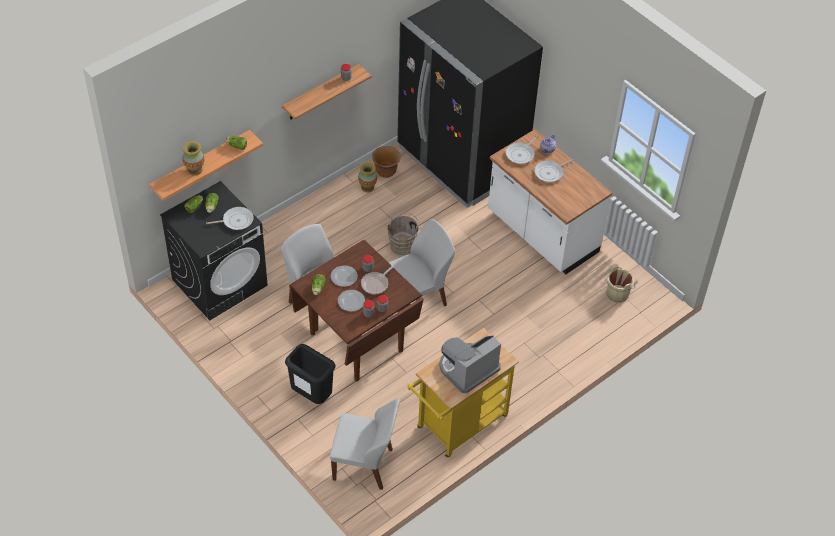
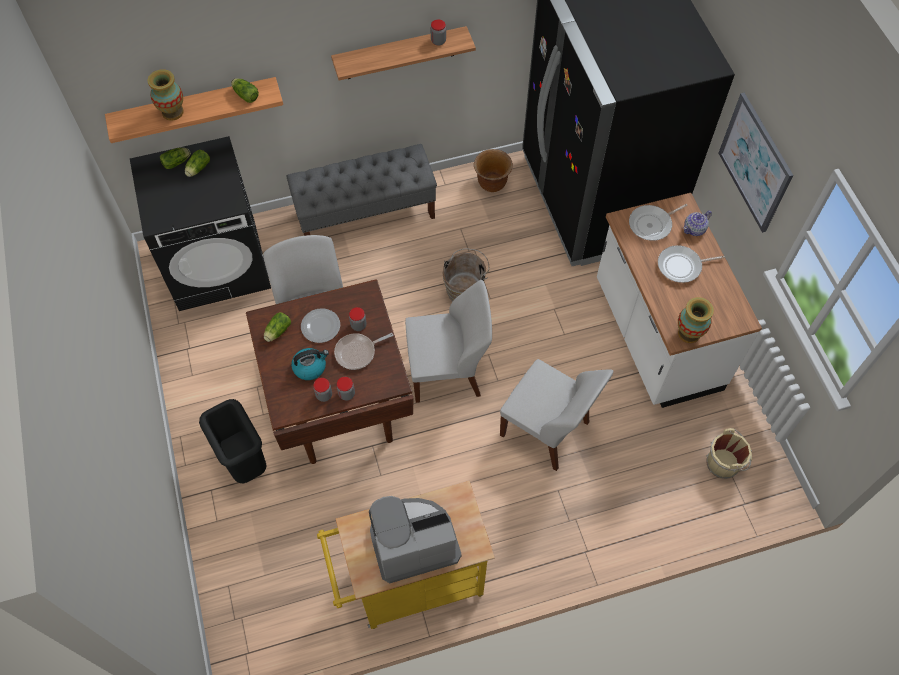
camera: 25 degrees right, 10 degrees up
frying pan [206,207,254,230] -> none
white chair [330,398,400,490] -> white chair moved to [500,359,613,471]
plate [338,290,365,312] -> kettle [291,348,329,380]
vase [358,162,377,192] -> vase moved to [678,297,714,343]
none -> grey bench [286,144,437,236]
none -> picture [718,93,793,233]

